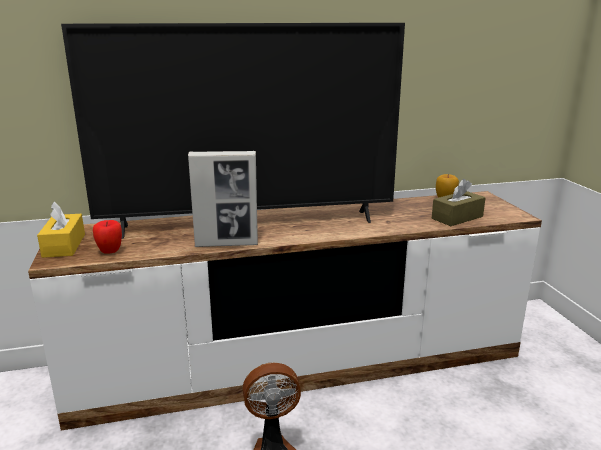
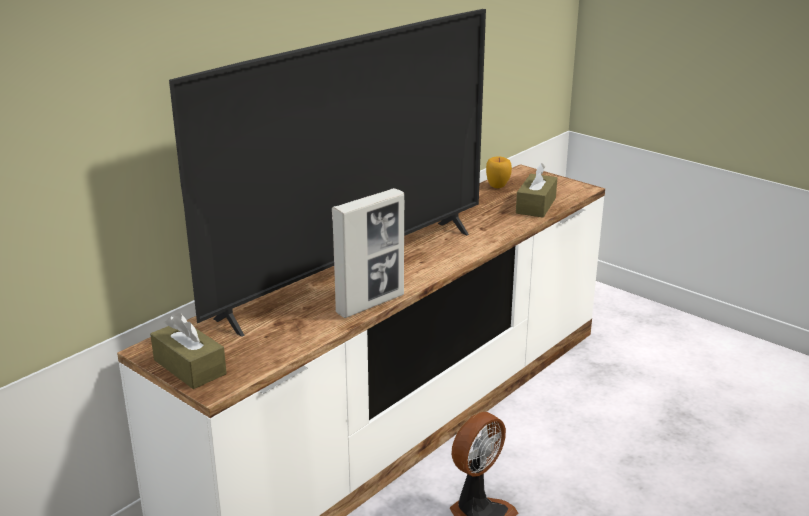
camera: 35 degrees left, 5 degrees up
yellow tissue box [37,201,85,258] -> brown tissue box [150,313,227,389]
apple [93,220,122,254] -> none

